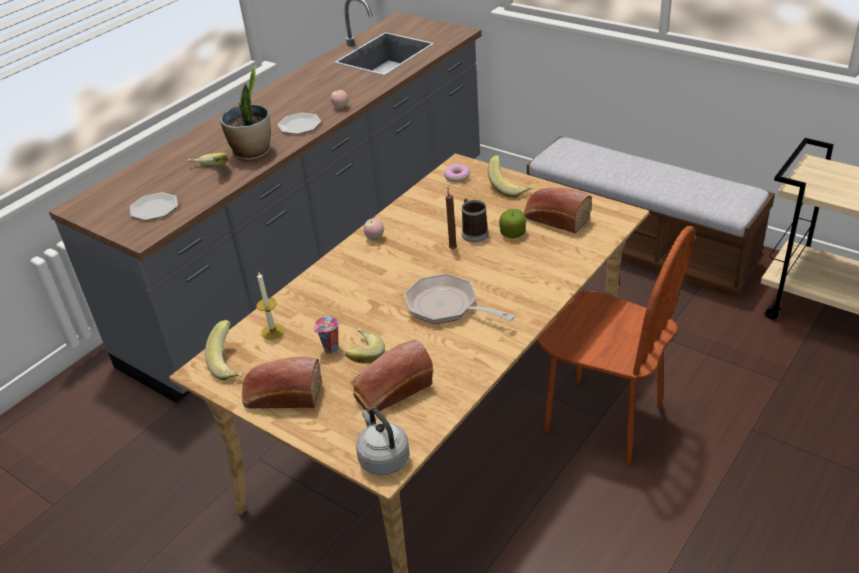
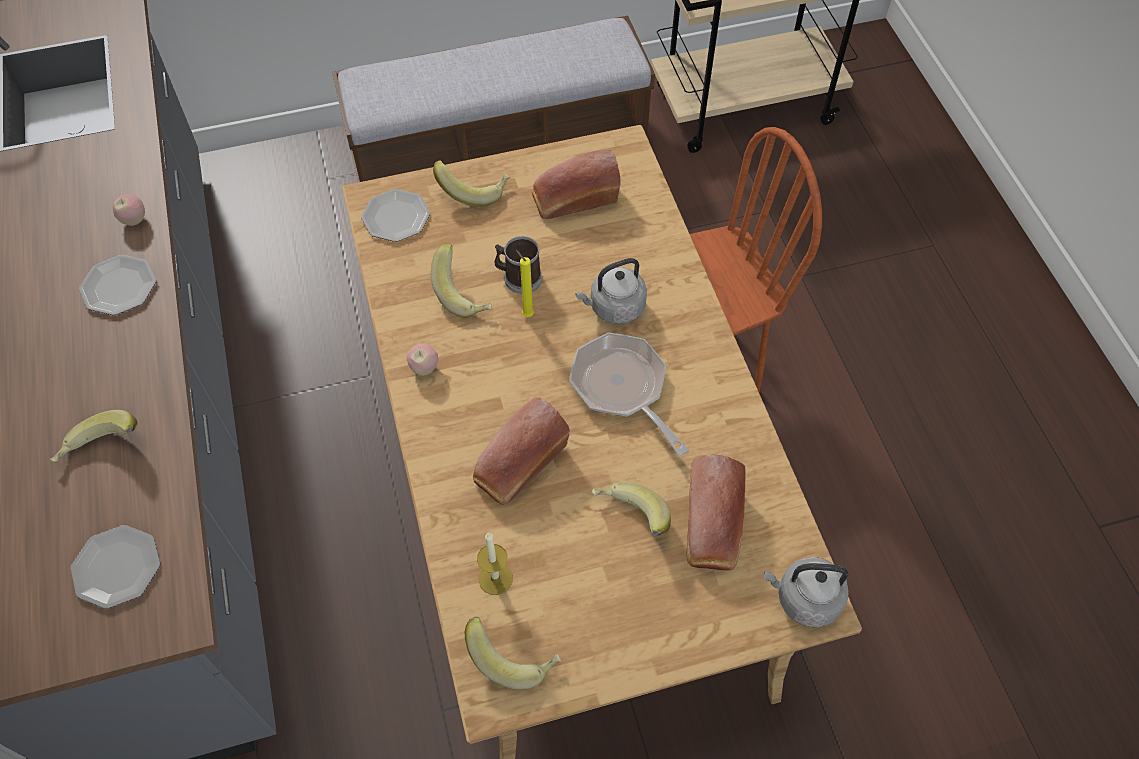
camera: 55 degrees left, 20 degrees up
potted plant [220,65,271,161] -> none
bread [242,357,321,409] -> bread moved to [473,397,570,505]
cup [314,316,339,354] -> none
frying pan [404,274,515,324] -> frying pan turned 75 degrees clockwise [569,332,689,456]
donut [444,164,470,182] -> plate [361,189,430,242]
brown candle [446,187,457,249] -> yellow candle [516,250,534,317]
apple [499,209,526,238] -> none
none -> banana [431,243,492,318]
none -> grey kettle [575,258,647,324]

